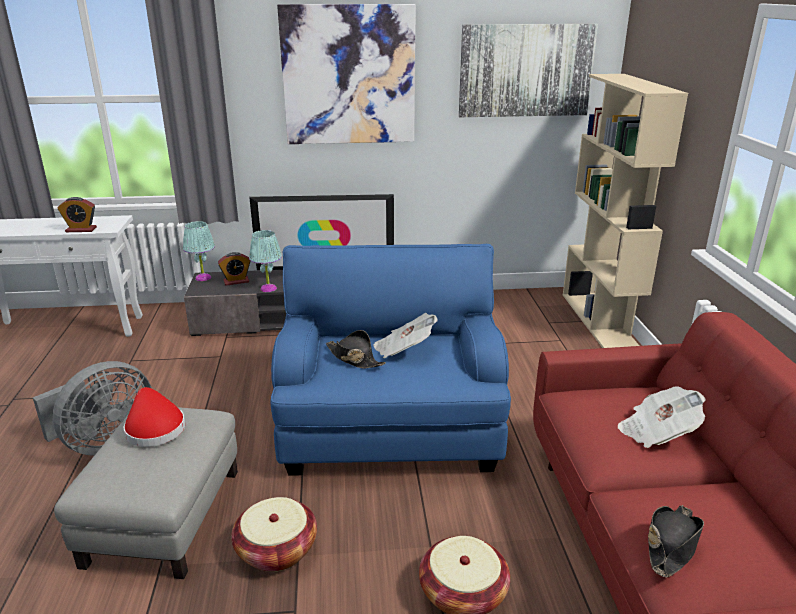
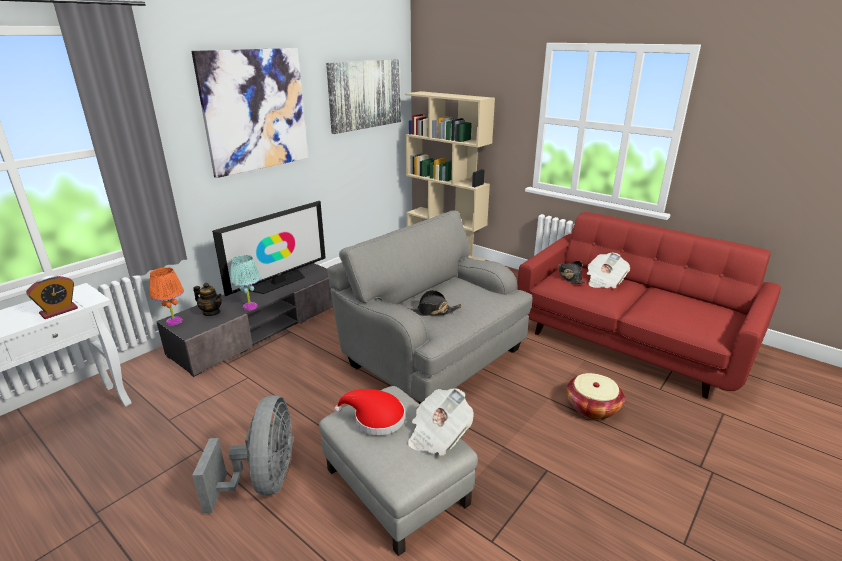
camera: 45 degrees left, 0 degrees up
turquoise table lamp [183,221,215,281] -> orange table lamp [150,267,184,326]
alarm clock [218,252,251,286] -> teapot [193,283,222,316]
basket [231,497,317,572] -> none
blue armchair [270,244,511,476] -> grey armchair [327,211,533,404]
newspaper [373,313,438,358] -> newspaper moved to [408,388,474,456]
black hat [648,505,704,577] -> black hat moved to [558,261,585,284]

